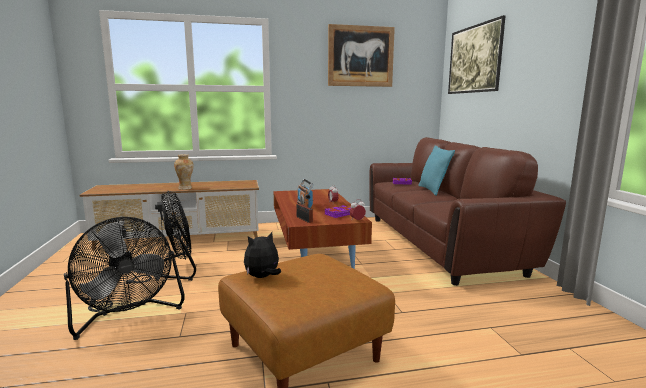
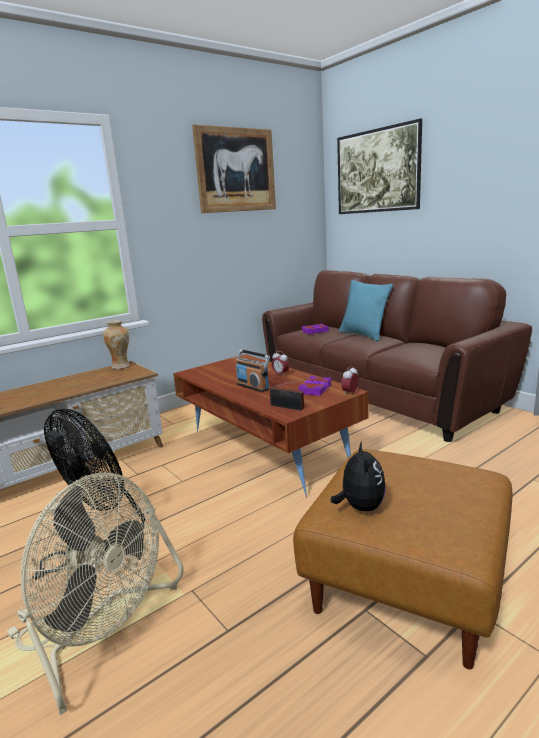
camera: 25 degrees left, 5 degrees up
black fan [64,217,185,340] -> beige fan [7,472,183,715]
vase [174,154,194,190] -> vase moved to [103,320,130,369]
plush toy [244,232,281,278] -> plush toy turned 150 degrees clockwise [331,441,386,511]

